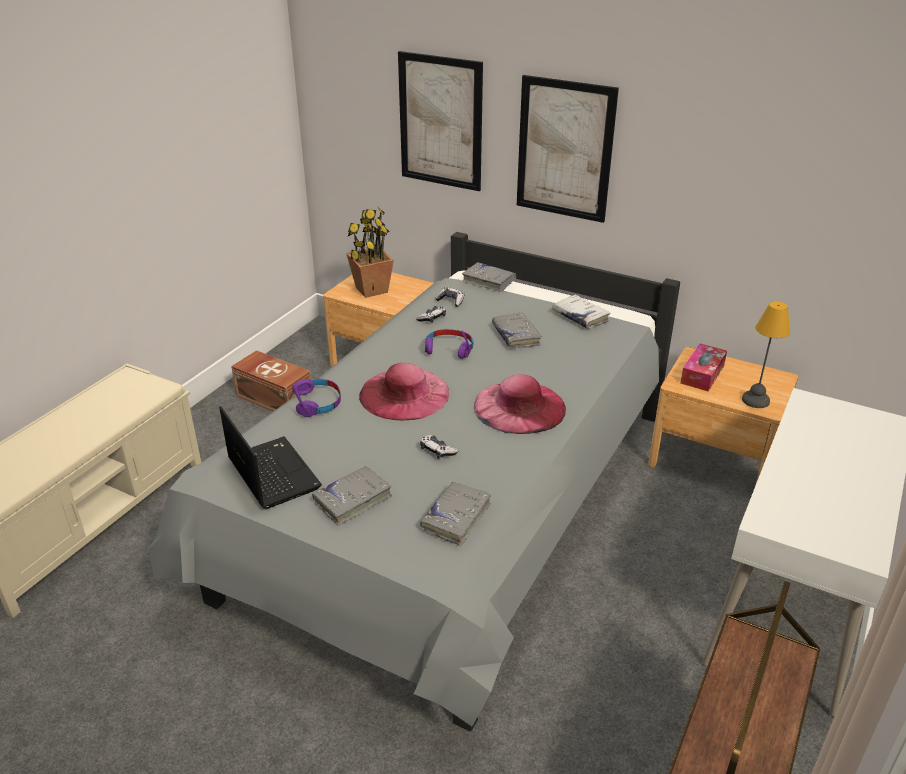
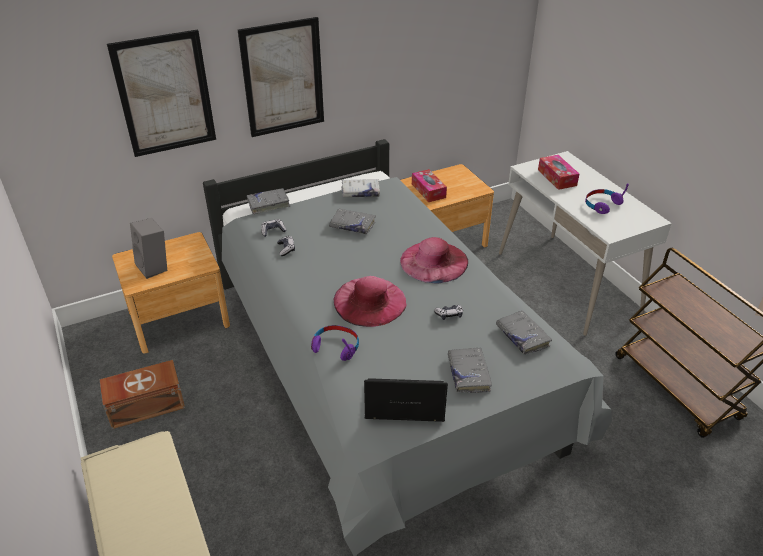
camera: 55 degrees left, 5 degrees up
potted plant [346,207,394,298] -> grey speaker [130,218,167,279]
purple headphones [425,329,474,359] -> purple headphones moved to [585,184,629,214]
table lamp [742,301,790,408] -> none
none -> tissue box [538,155,579,190]

